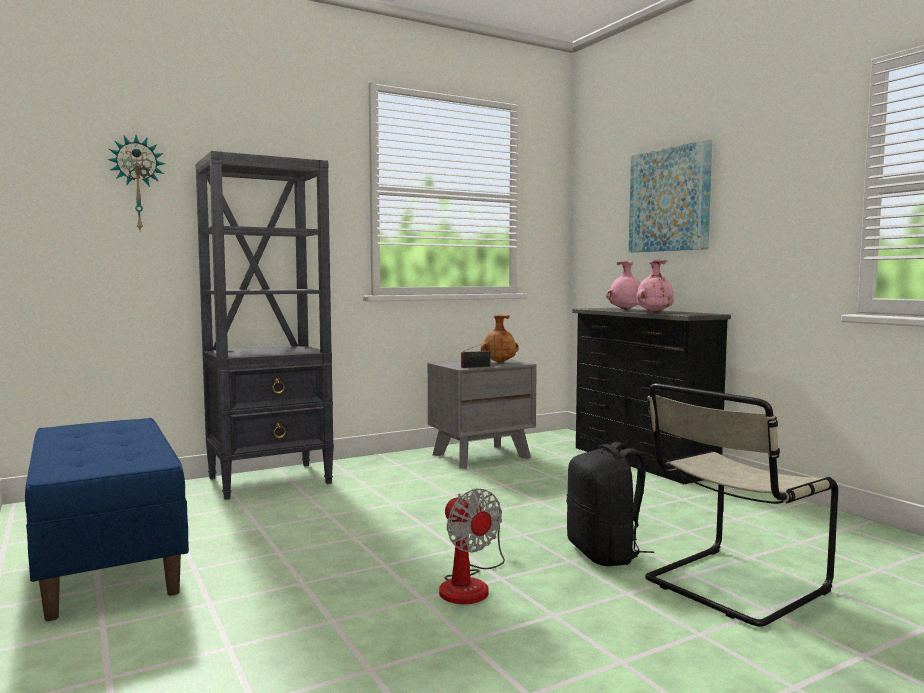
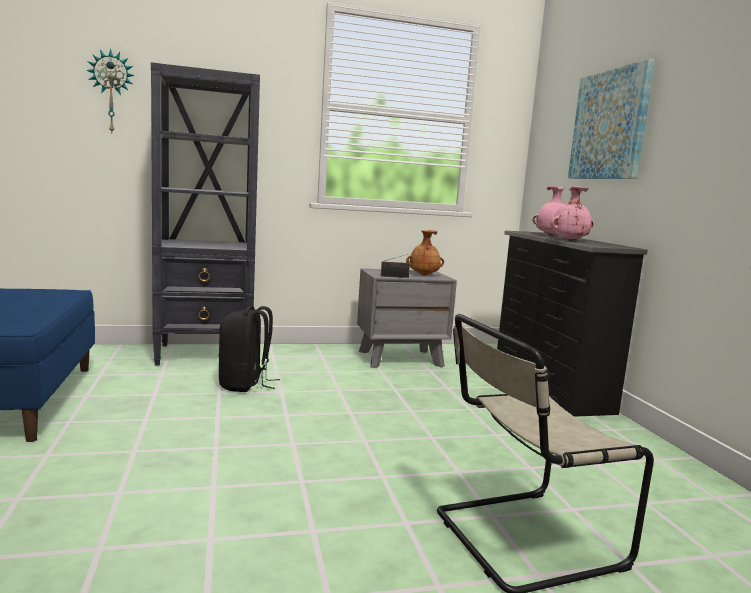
camera: 15 degrees right, 5 degrees up
fan [439,488,505,604] -> none
black backpack [567,442,654,566] -> black backpack moved to [219,306,280,392]

